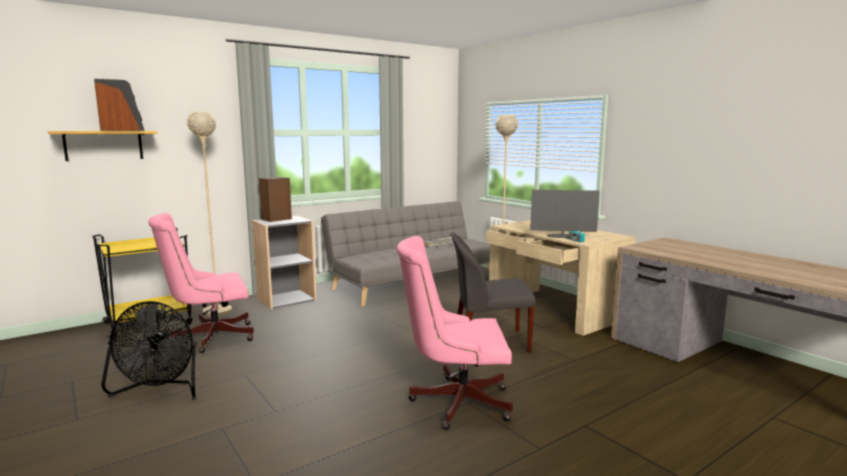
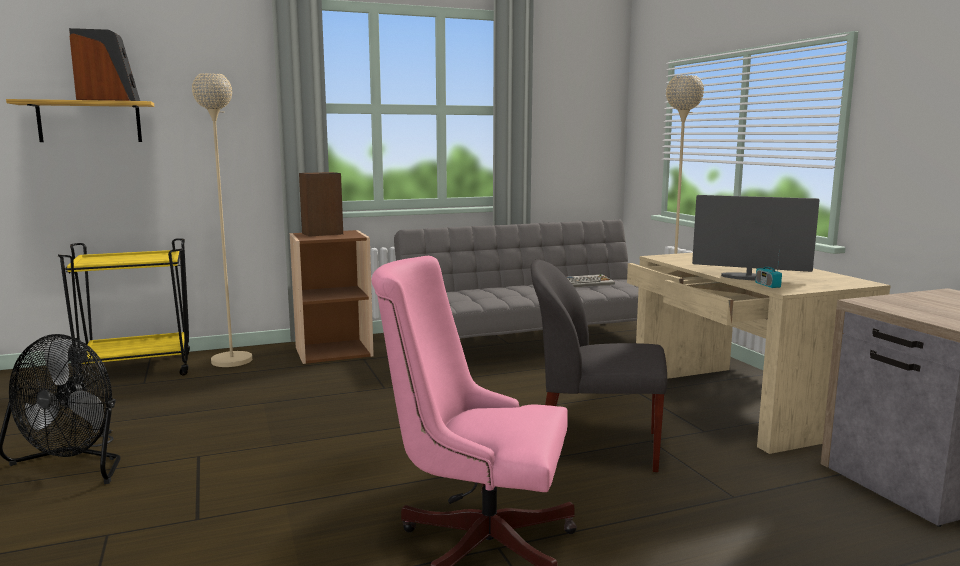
camera: 15 degrees right, 0 degrees up
pink office chair [148,213,254,353] -> none
grey bookcase [252,216,317,309] -> brown bookcase [290,230,374,364]

